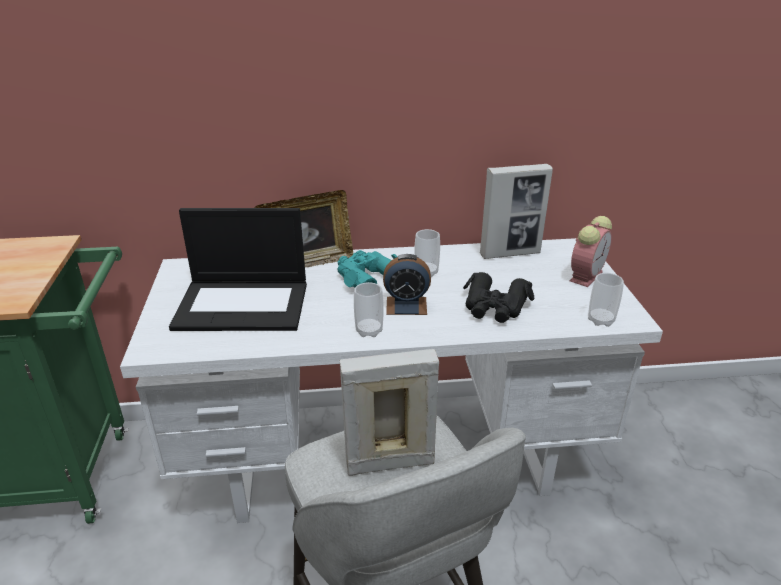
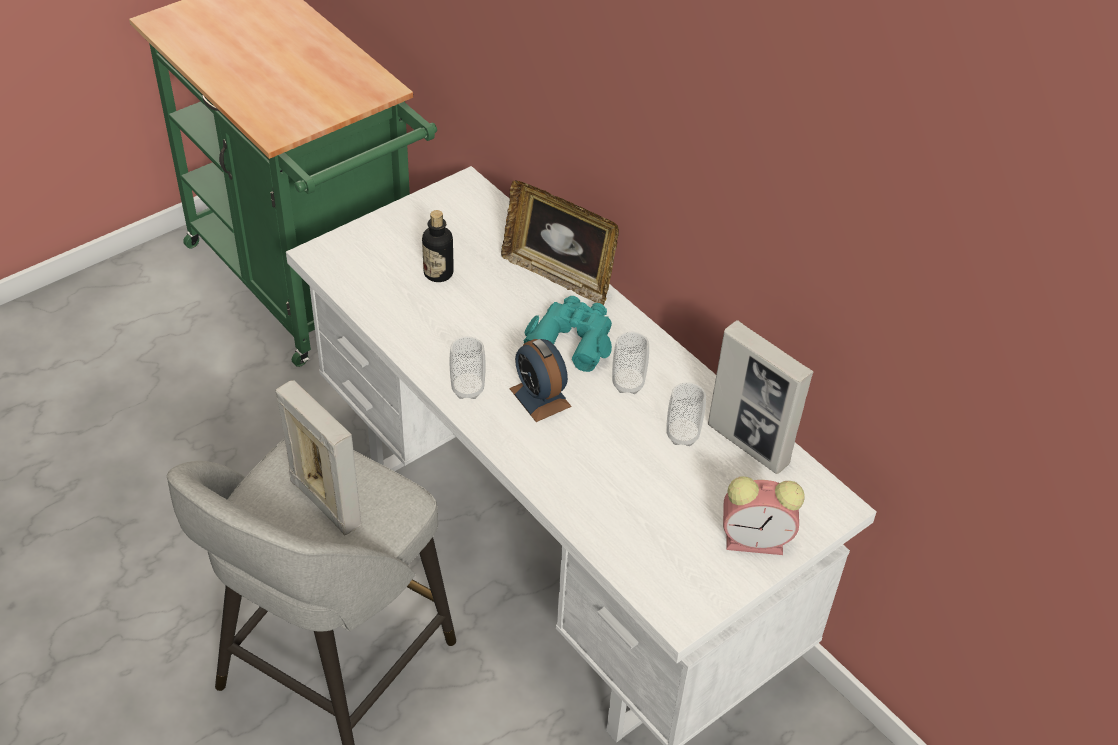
camera: 55 degrees right, 15 degrees up
laptop [169,208,307,331] -> bottle [422,210,454,282]
black binoculars [463,272,534,323] -> none
cup [588,273,624,327] -> cup moved to [666,382,706,446]

